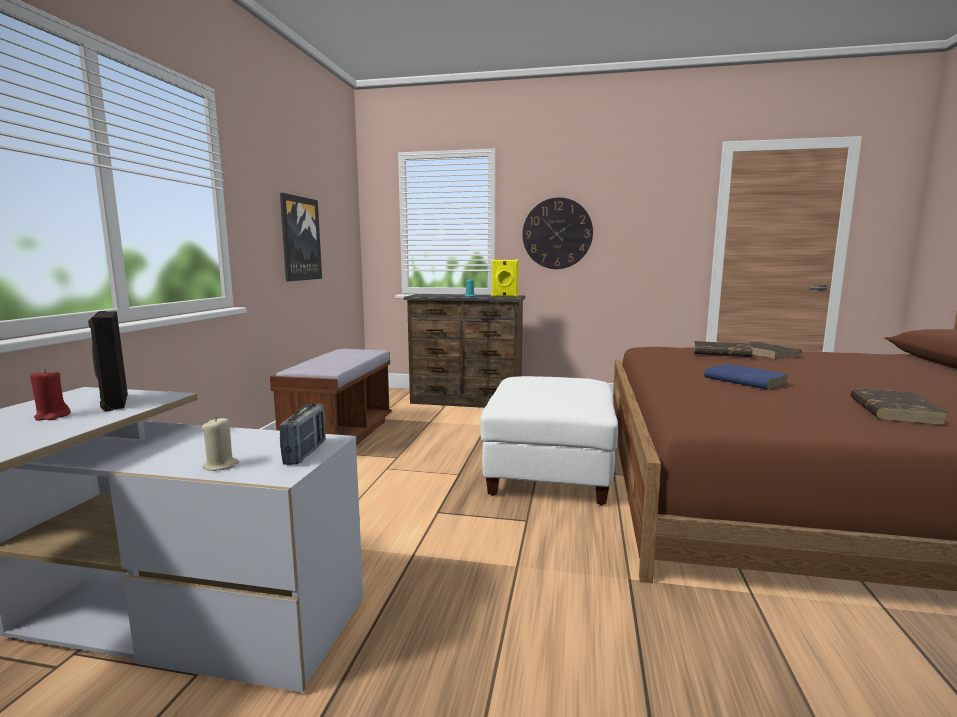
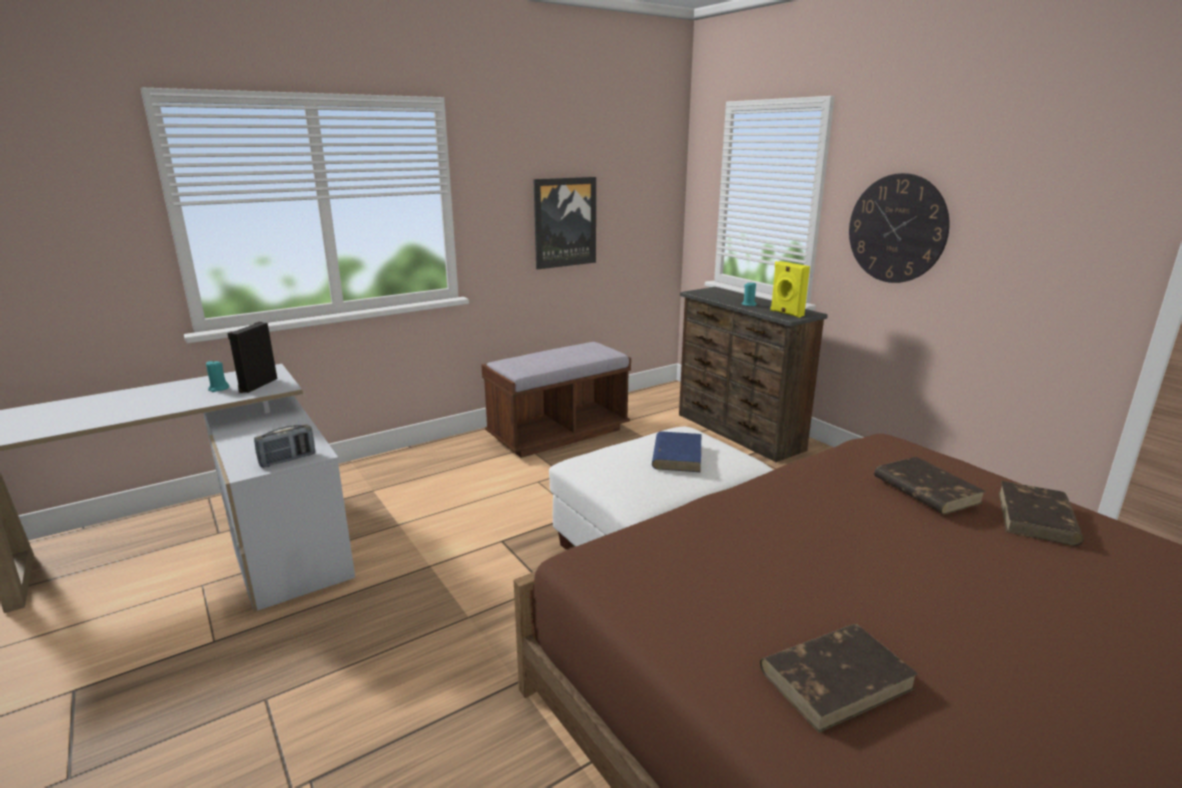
camera: 45 degrees right, 10 degrees up
red candle [30,369,71,421] -> turquoise candle [206,361,229,392]
beige candle [202,417,239,471] -> none
blue book [704,364,789,390] -> blue book moved to [652,431,701,472]

